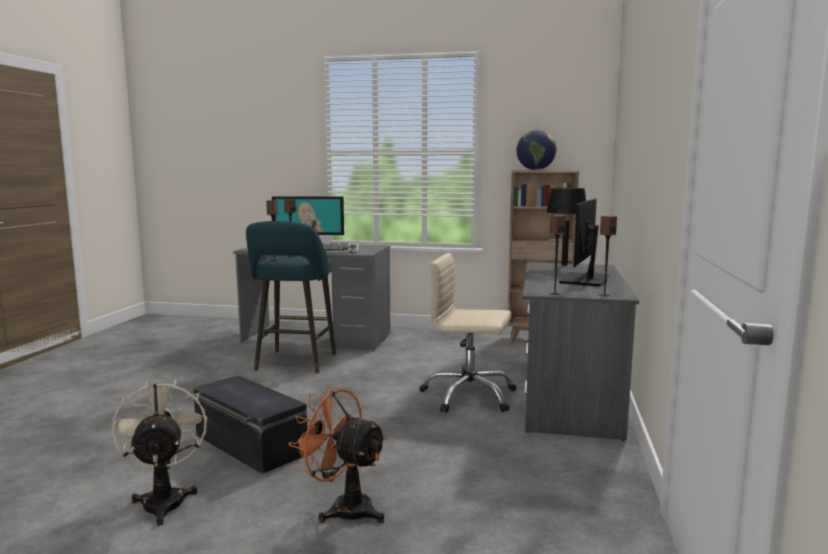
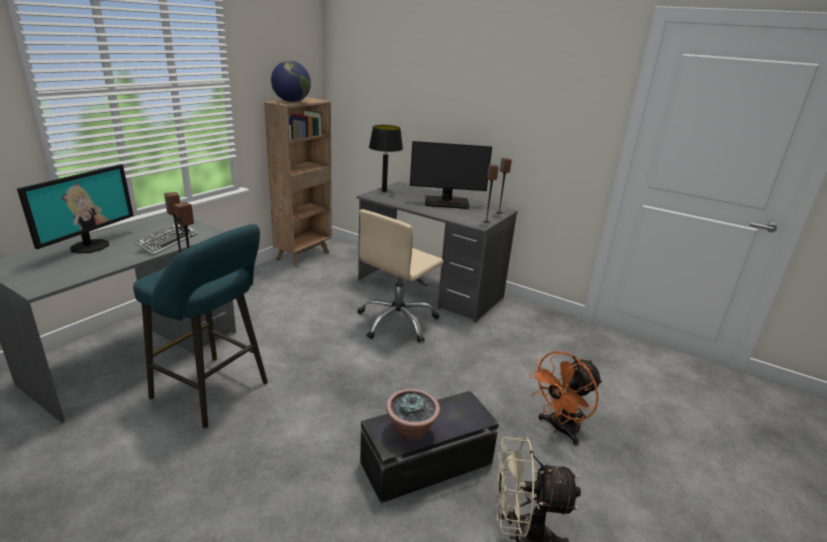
camera: 70 degrees left, 15 degrees up
monitor [559,198,609,286] -> monitor turned 45 degrees counterclockwise [410,141,492,209]
none -> potted plant [386,389,440,441]

